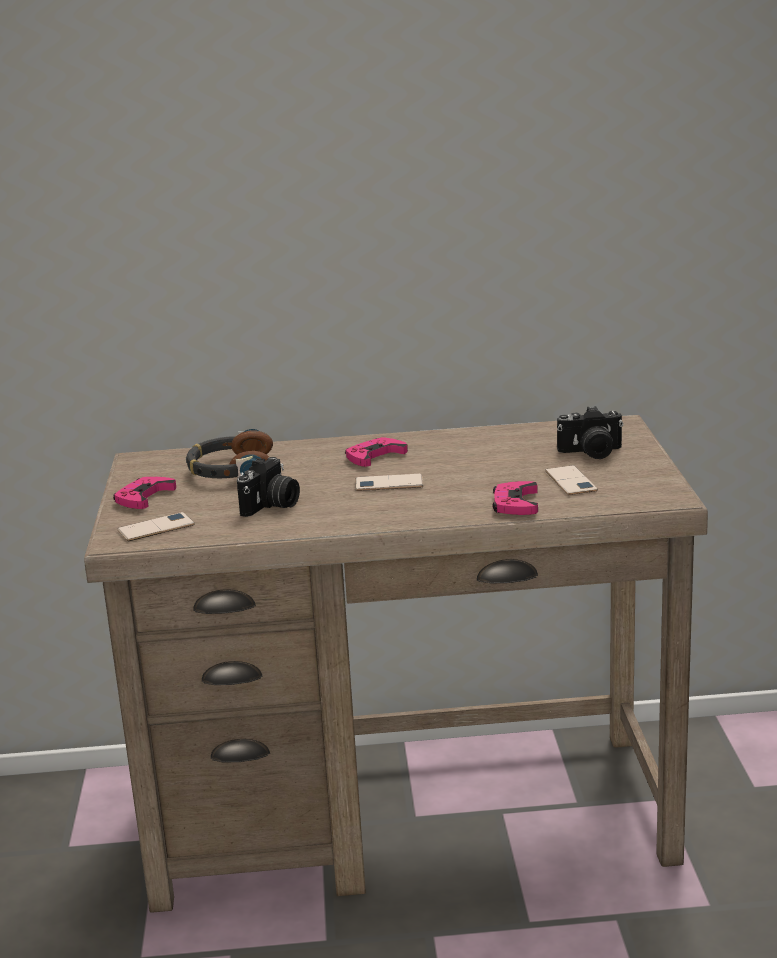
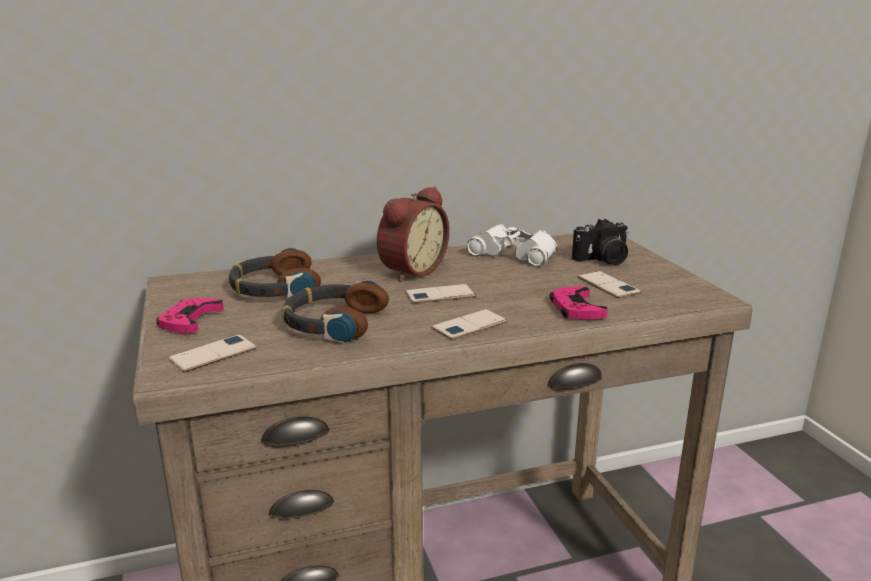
camera: 15 degrees left, 0 degrees up
camera [237,457,300,517] -> headphones [282,281,389,343]
pink game controller [345,437,408,467] -> alarm clock [377,186,449,281]
none -> phone [431,309,508,340]
none -> white binoculars [466,224,557,267]

